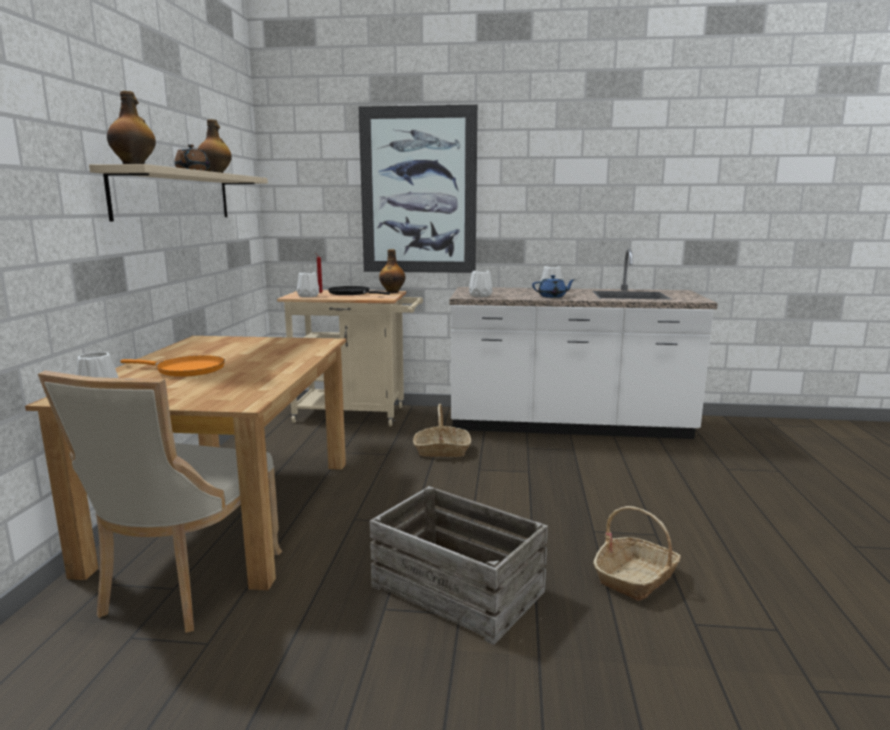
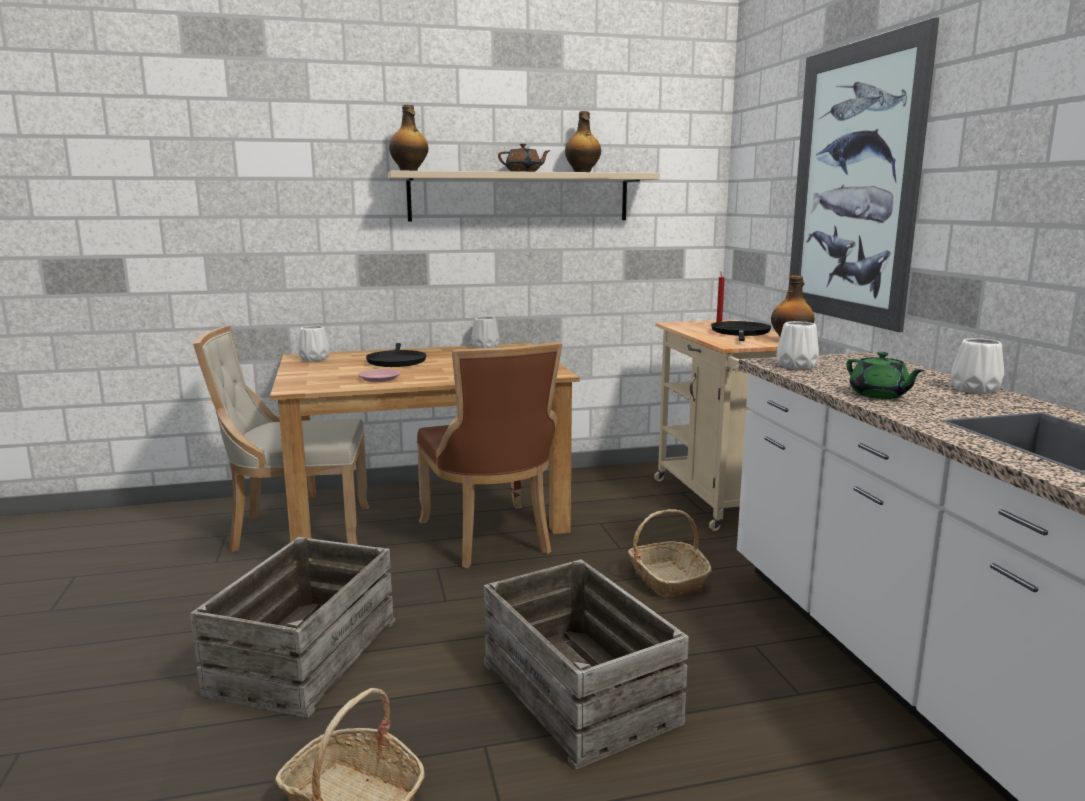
camera: 70 degrees right, 0 degrees up
orange frying pan [120,355,225,377] -> black frying pan [366,343,427,367]
white vase [297,272,319,297] -> white vase moved to [471,316,500,348]
blue teapot [532,275,575,298] -> green teapot [846,352,924,399]
none -> pink plate [358,369,400,382]
none -> brown chair [417,342,562,568]
none -> crate [484,559,689,770]

